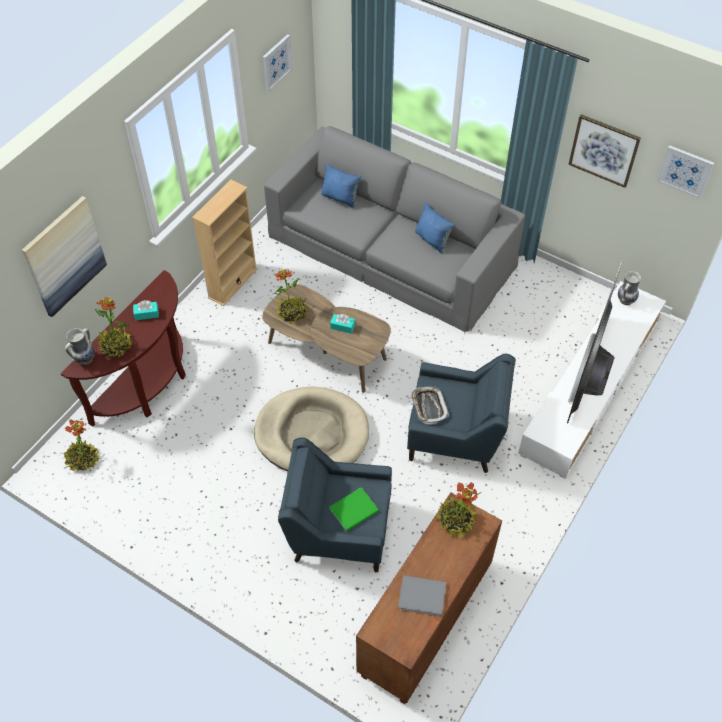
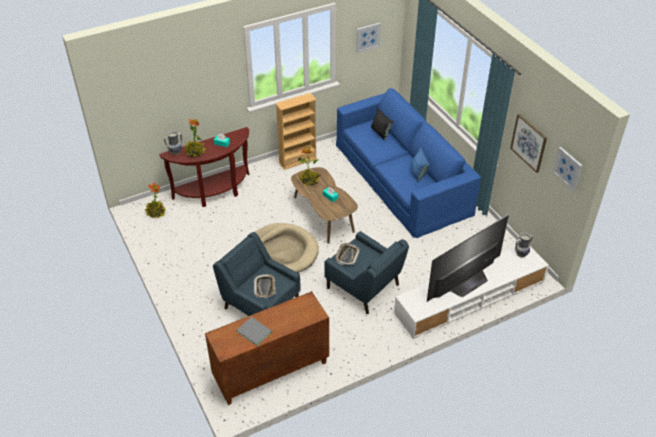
camera: 30 degrees right, 10 degrees down
picture [22,196,107,317] -> none
grey sofa [264,126,525,333] -> blue sofa [336,88,481,238]
blue pillow [321,164,362,208] -> black pillow [371,108,394,141]
green book [329,487,379,532] -> tray [253,274,276,298]
potted plant [436,482,481,538] -> none

